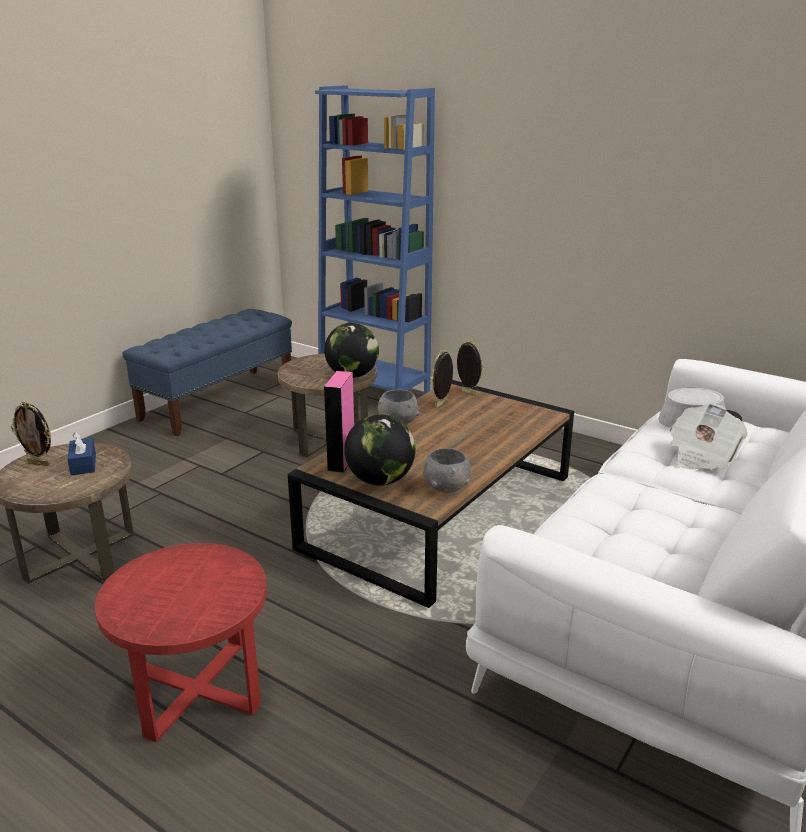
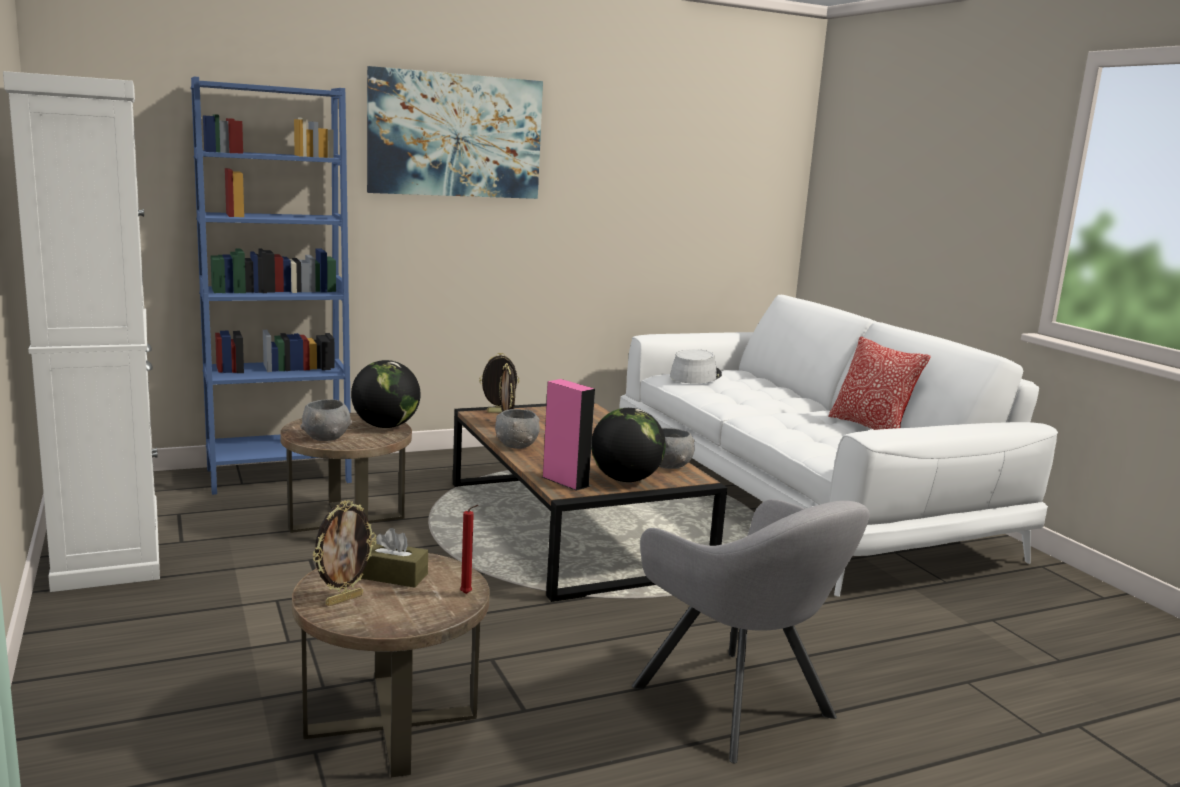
camera: 60 degrees left, 10 degrees down
blue tissue box [67,432,96,475] -> brown tissue box [360,528,428,588]
red side table [95,543,267,742] -> grey armchair [632,499,870,764]
blue bench [122,309,292,436] -> white cabinet [3,71,160,592]
newspaper [670,403,747,469] -> none
none -> grey bowl [301,399,352,441]
none -> picture [367,66,543,199]
none -> red candle [460,505,478,594]
none -> pillow [828,336,931,430]

